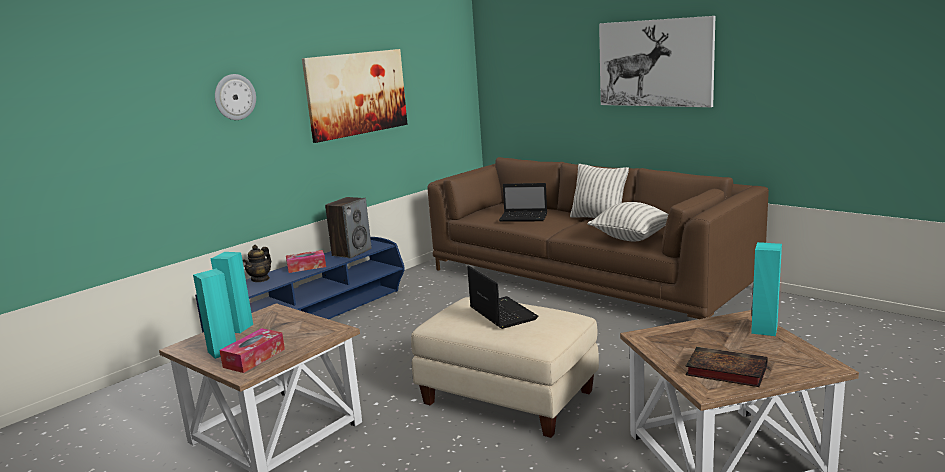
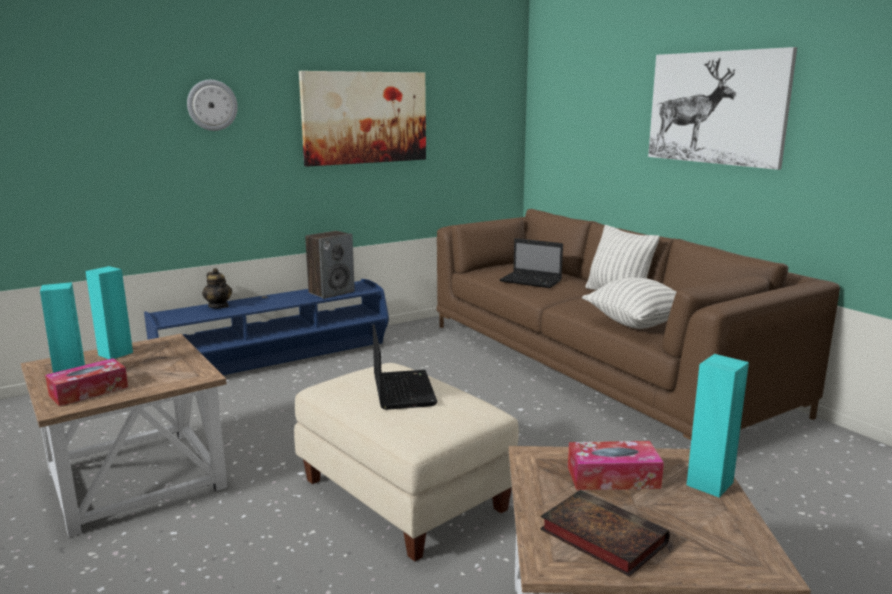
camera: 15 degrees right, 0 degrees up
teapot [243,245,271,282] -> teapot turned 75 degrees counterclockwise [202,268,232,308]
tissue box [286,250,326,273] -> tissue box moved to [568,441,664,490]

